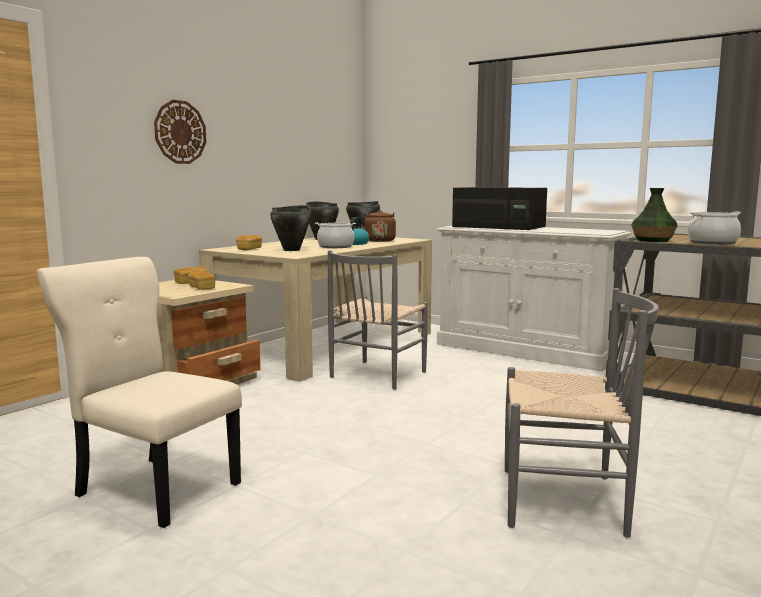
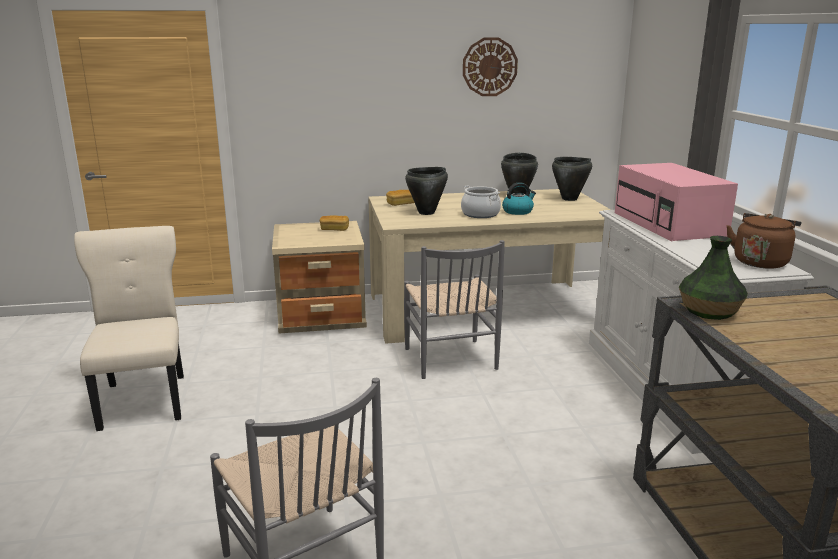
camera: 45 degrees right, 10 degrees up
wall clock [154,100,206,164] -> wall clock moved to [463,37,518,96]
bread [188,271,215,290] -> none
grey chair [328,250,427,389] -> grey chair turned 90 degrees counterclockwise [404,240,505,379]
brown kettle [361,210,396,242] -> brown kettle moved to [726,213,801,269]
black microwave [452,187,547,230] -> pink microwave [615,163,738,242]
cooking pot [687,212,741,245] -> none

